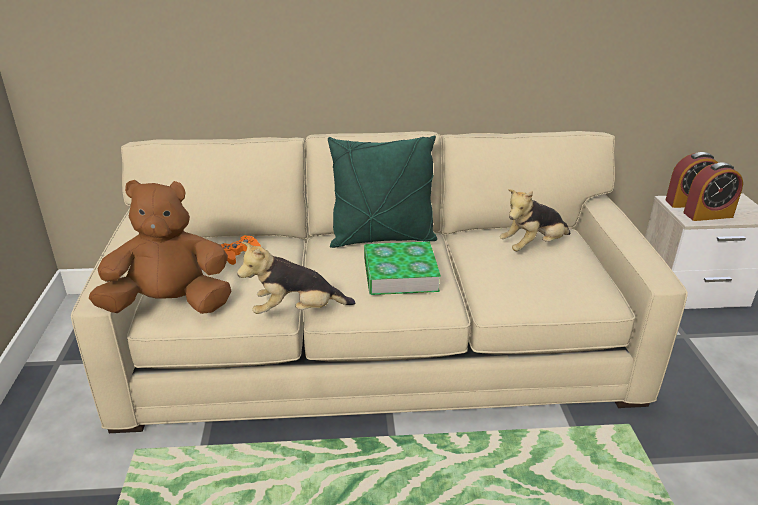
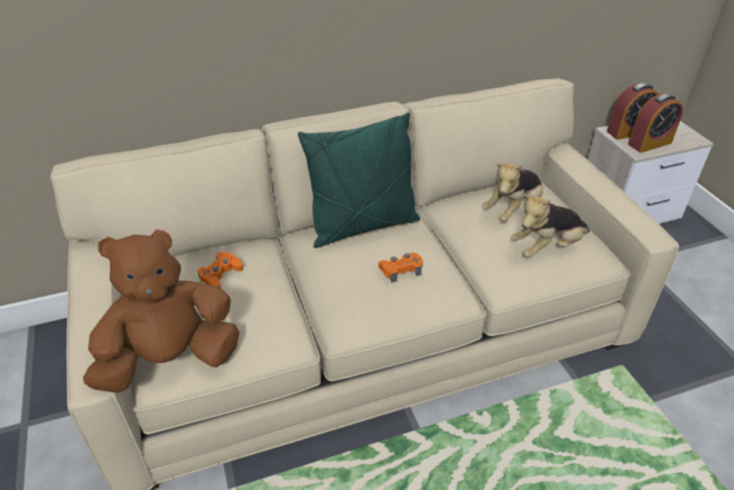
camera: 15 degrees left, 10 degrees up
plush toy [237,241,355,314] -> plush toy moved to [511,194,590,258]
book [364,241,441,295] -> orange game controller [379,253,423,283]

